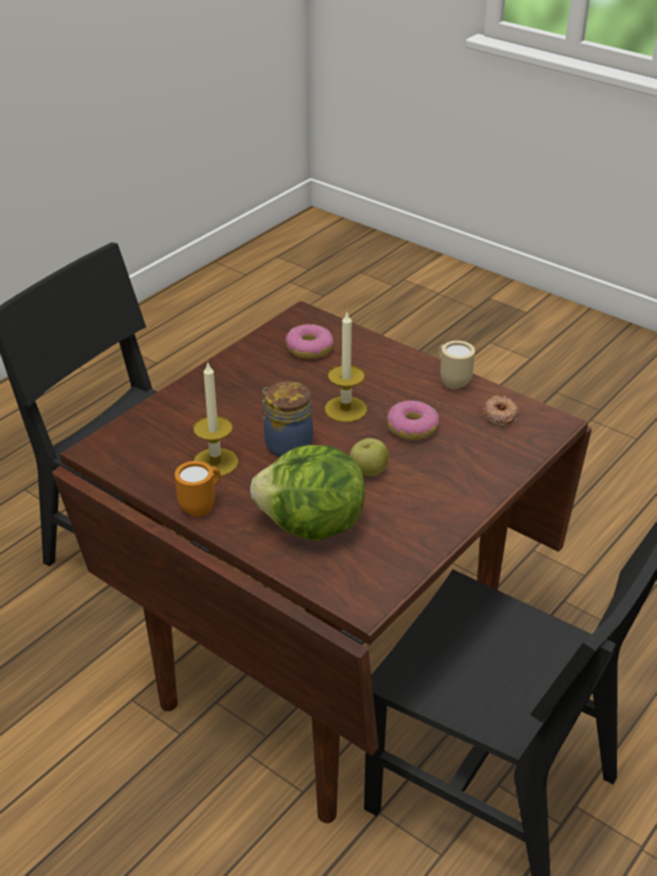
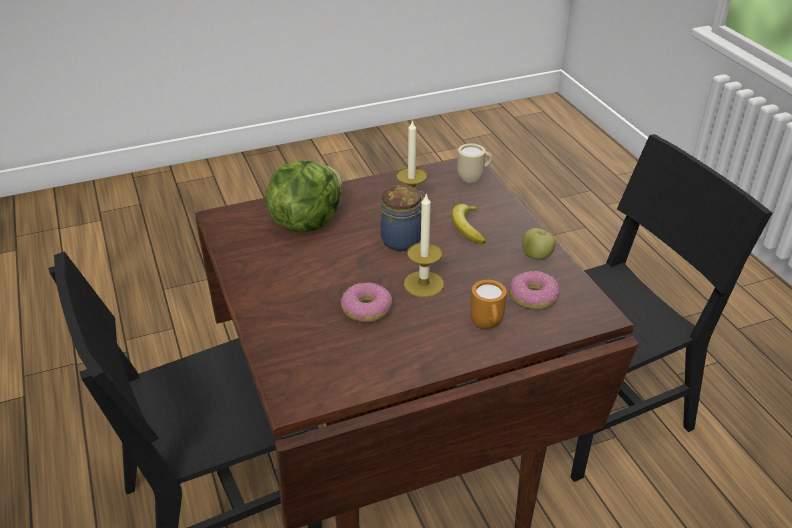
camera: 120 degrees right, 0 degrees up
orange mug [175,461,221,517] -> orange mug moved to [470,280,507,329]
apple [349,438,389,477] -> apple moved to [522,228,556,260]
beige mug [439,341,475,389] -> beige mug moved to [457,143,493,184]
donut [482,396,519,426] -> none
none -> banana [451,204,486,244]

